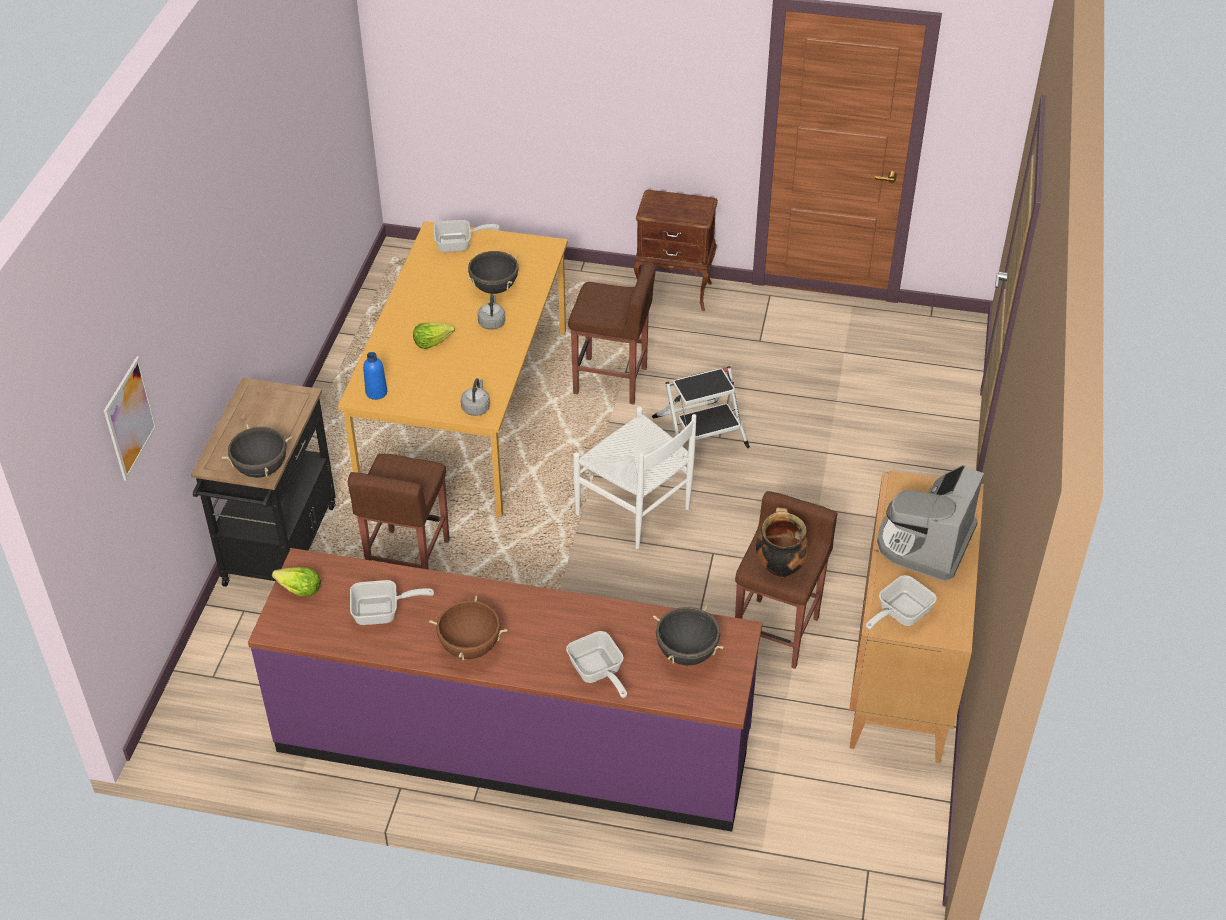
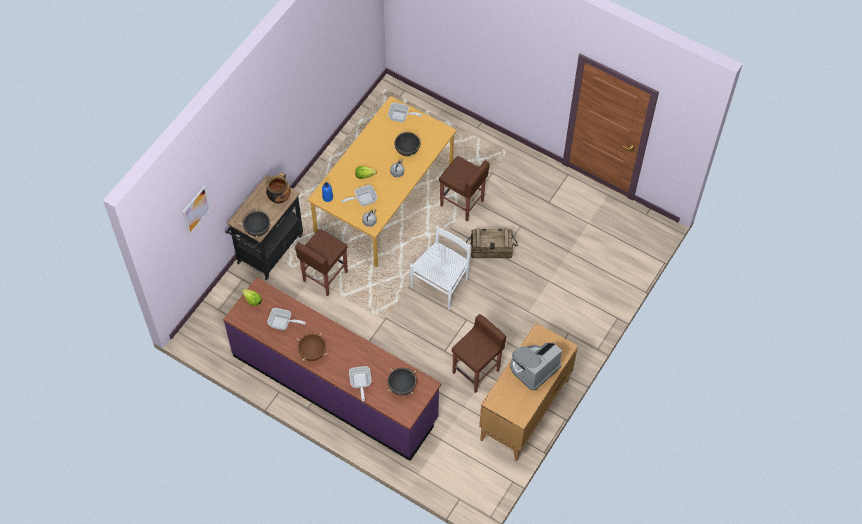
camera: 20 degrees right, 15 degrees up
white chair [573,407,696,549] -> white chair turned 120 degrees counterclockwise [410,226,470,310]
brown nightstand [634,190,718,311] -> none
step ladder [652,366,750,448] -> crate [466,229,518,258]
cooking pot [756,507,809,577] -> cooking pot moved to [266,173,291,204]
frying pan [866,575,937,629] -> frying pan moved to [341,185,377,206]

